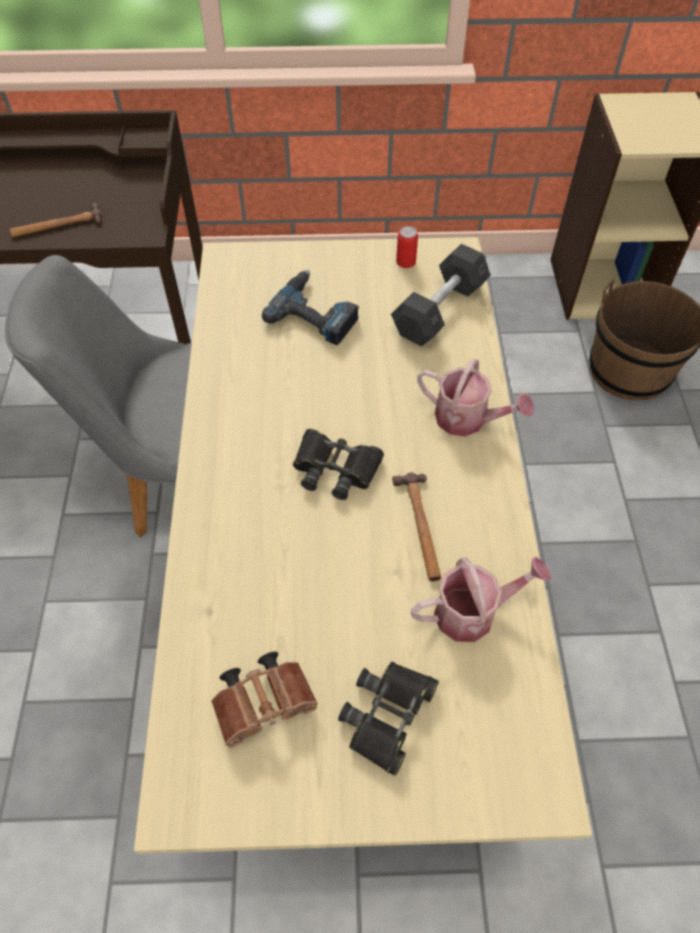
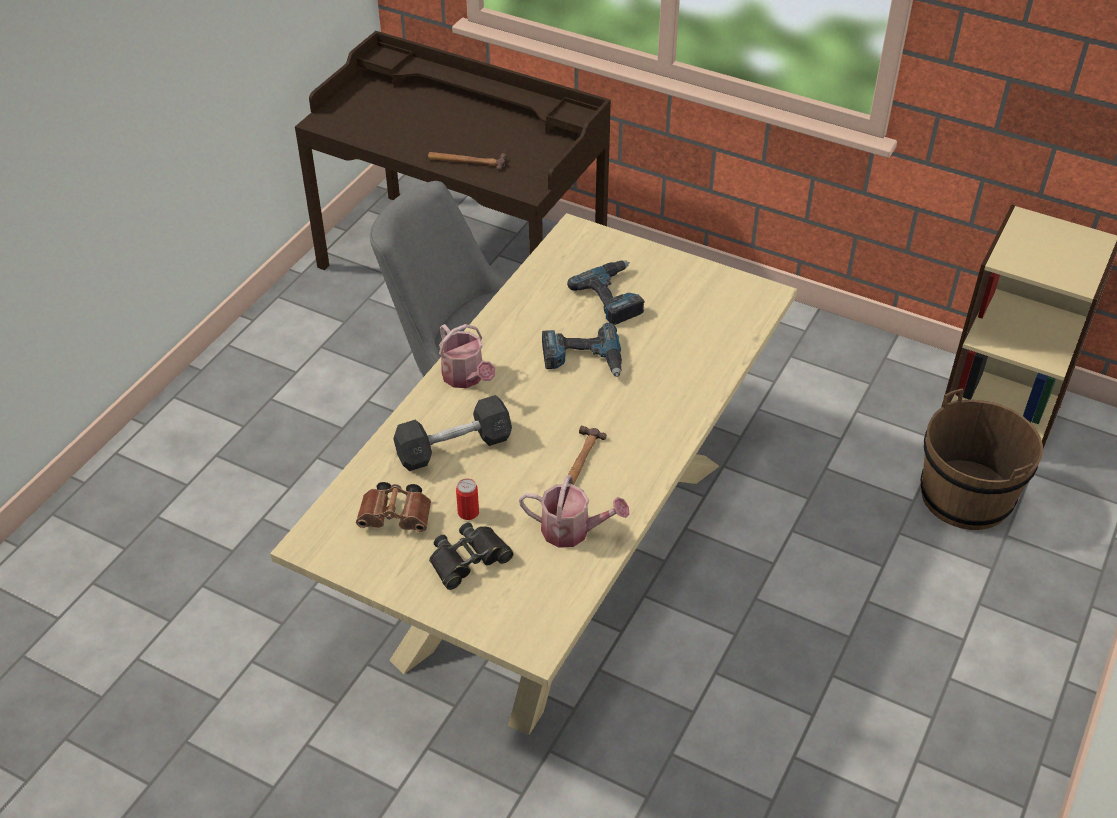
camera: 30 degrees right, 10 degrees down
black binoculars [293,429,384,500] -> none
grey dumbbell [391,243,491,347] -> grey dumbbell moved to [393,395,512,471]
can [396,226,418,268] -> can moved to [456,478,479,520]
watering can [417,359,534,437] -> watering can moved to [439,324,495,388]
none -> power drill [542,323,622,377]

